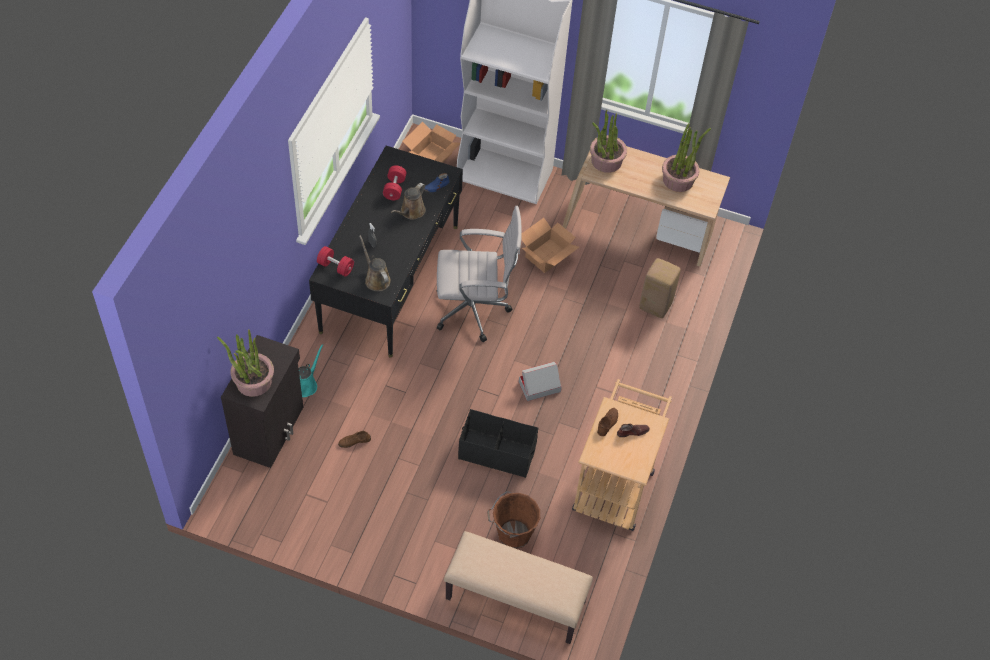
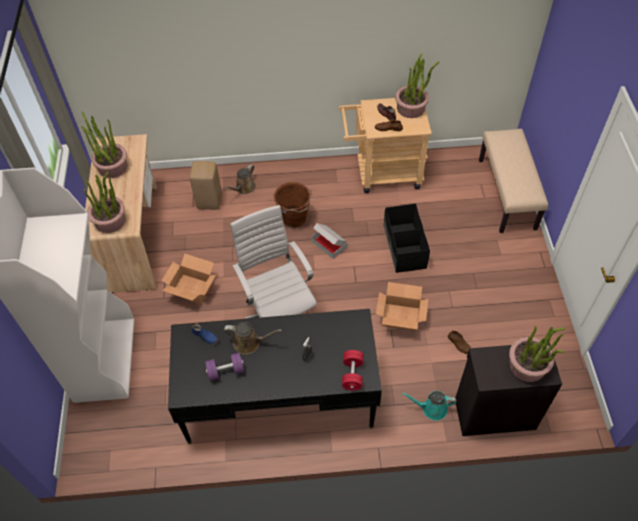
camera: 110 degrees left, 0 degrees up
brown watering can [359,235,391,291] -> brown watering can moved to [225,164,256,194]
red dumbbell [383,165,406,200] -> purple dumbbell [205,353,244,381]
cardboard box [403,122,460,163] -> cardboard box moved to [376,282,428,331]
brown bucket [487,491,540,549] -> brown bucket moved to [274,182,312,228]
none -> potted plant [395,53,439,118]

